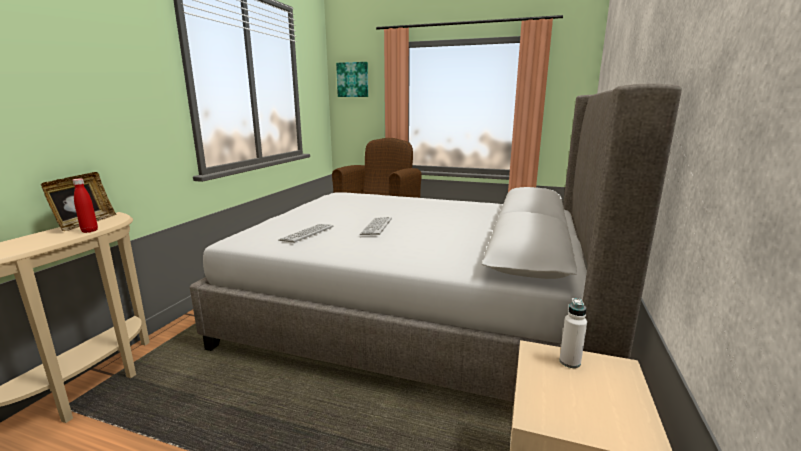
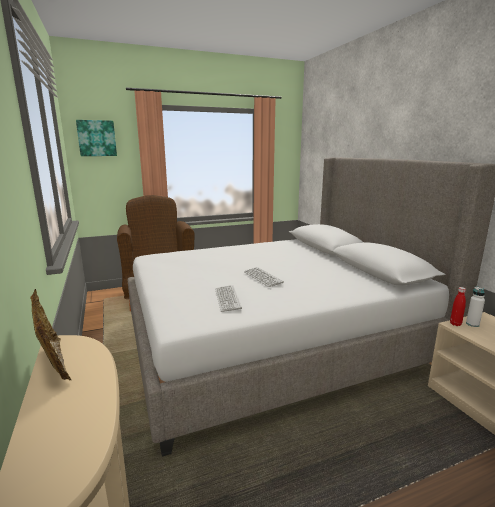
camera: 40 degrees left, 0 degrees up
red bottle [73,179,98,233] -> red bottle moved to [450,287,466,326]

